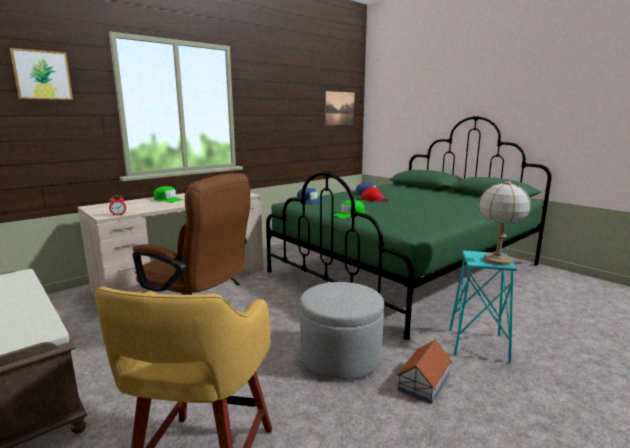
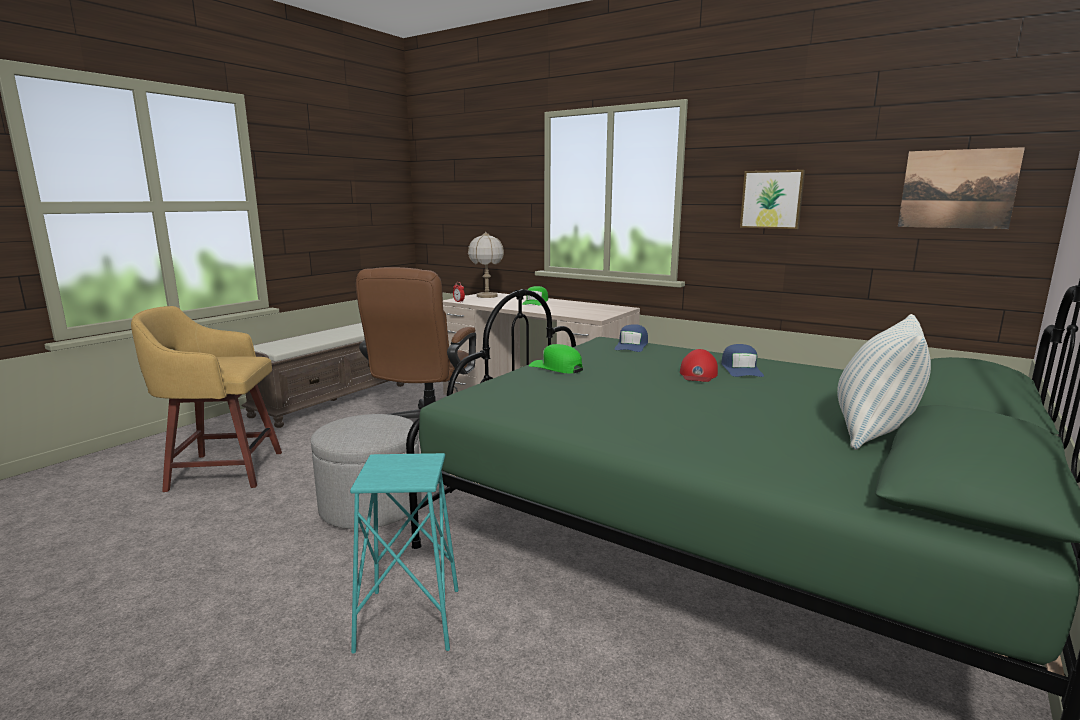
camera: 75 degrees right, 0 degrees up
picture [10,48,73,100] -> picture moved to [740,170,805,229]
toy house [397,340,452,404] -> none
table lamp [478,179,531,266] -> table lamp moved to [468,232,504,298]
none -> pillow [837,314,931,450]

